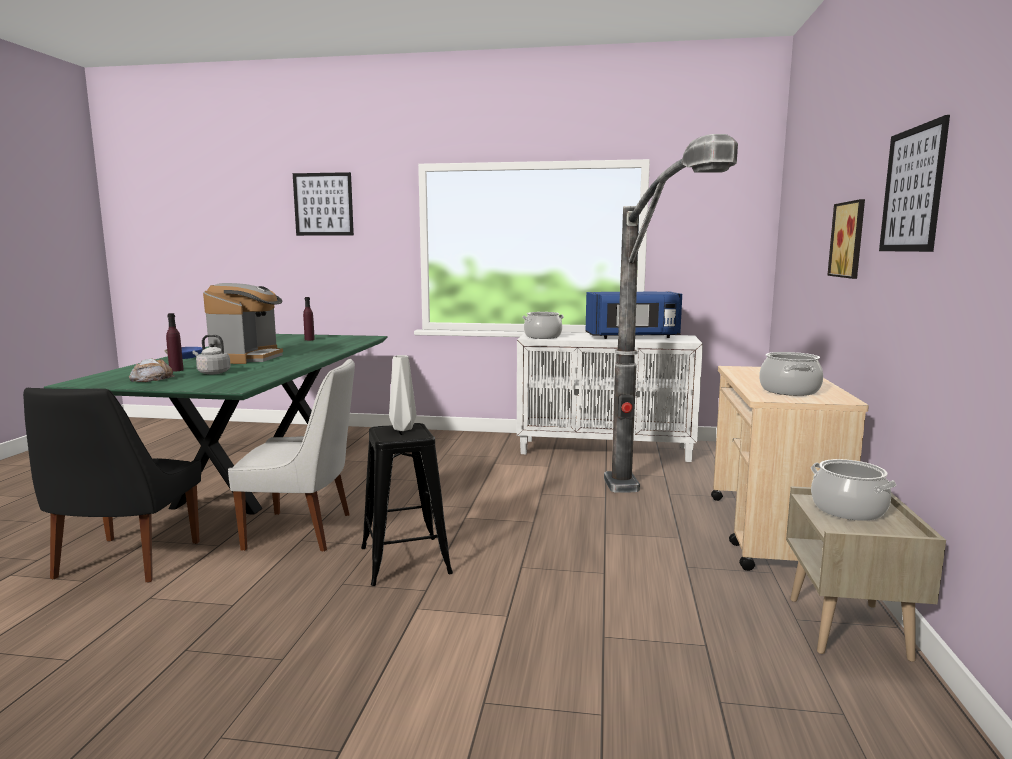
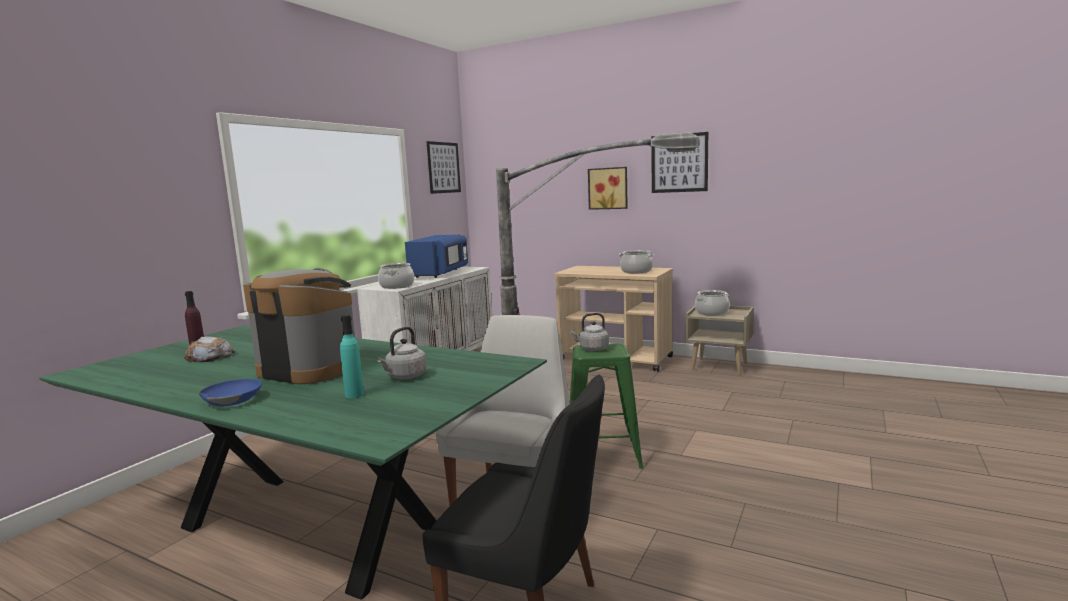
camera: 70 degrees left, 0 degrees up
bread [129,358,175,382] -> bread moved to [184,336,235,362]
purple bottle [166,313,184,372] -> turquoise bottle [340,315,364,398]
picture [293,172,354,236] -> picture moved to [426,141,461,194]
black stool [361,423,453,586] -> green stool [570,344,643,469]
grey vase [389,355,416,431] -> grey kettle [570,313,609,351]

